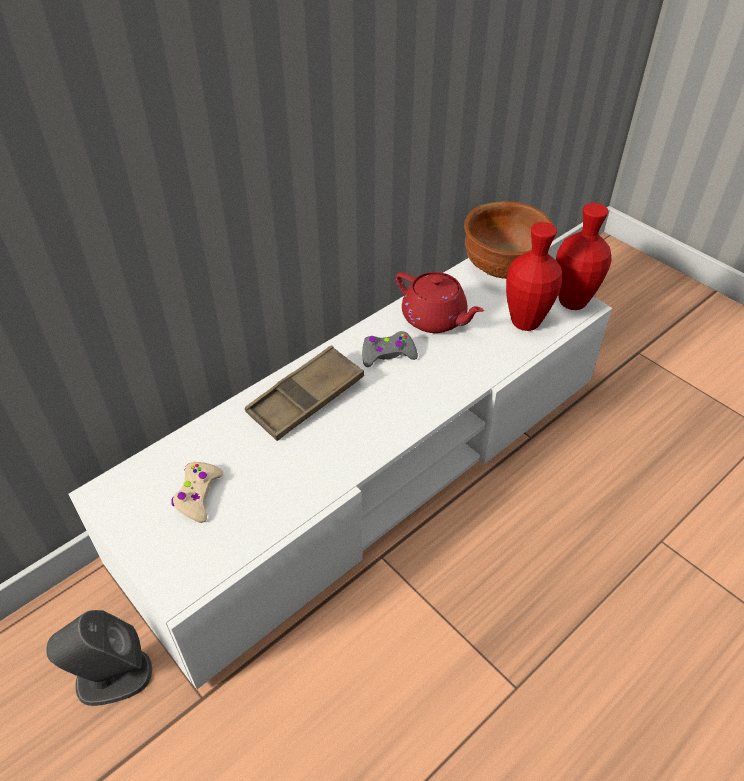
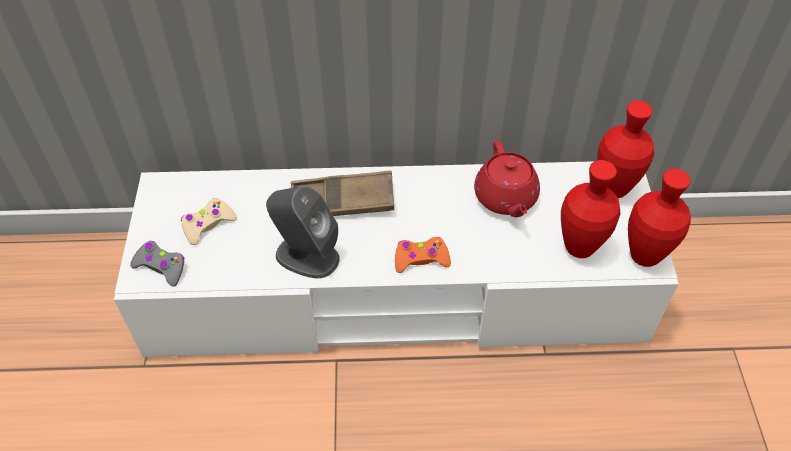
camera: 40 degrees right, 5 degrees up
grey speaker [46,610,152,706] -> grey speaker moved to [266,186,340,278]
grey game controller [362,331,418,367] -> grey game controller moved to [130,241,185,287]
brown bowl [464,201,554,279] -> red vase [597,101,654,198]
none -> orange game controller [395,237,451,273]

